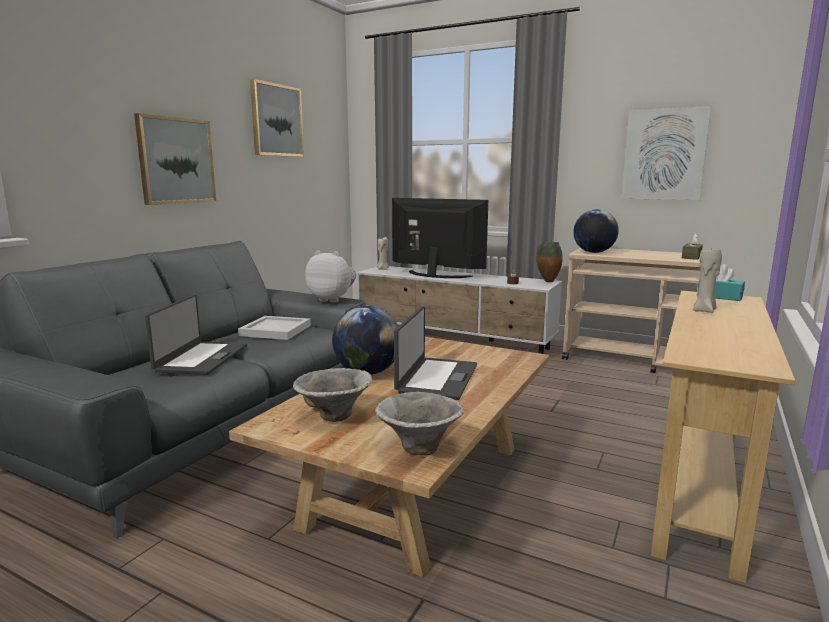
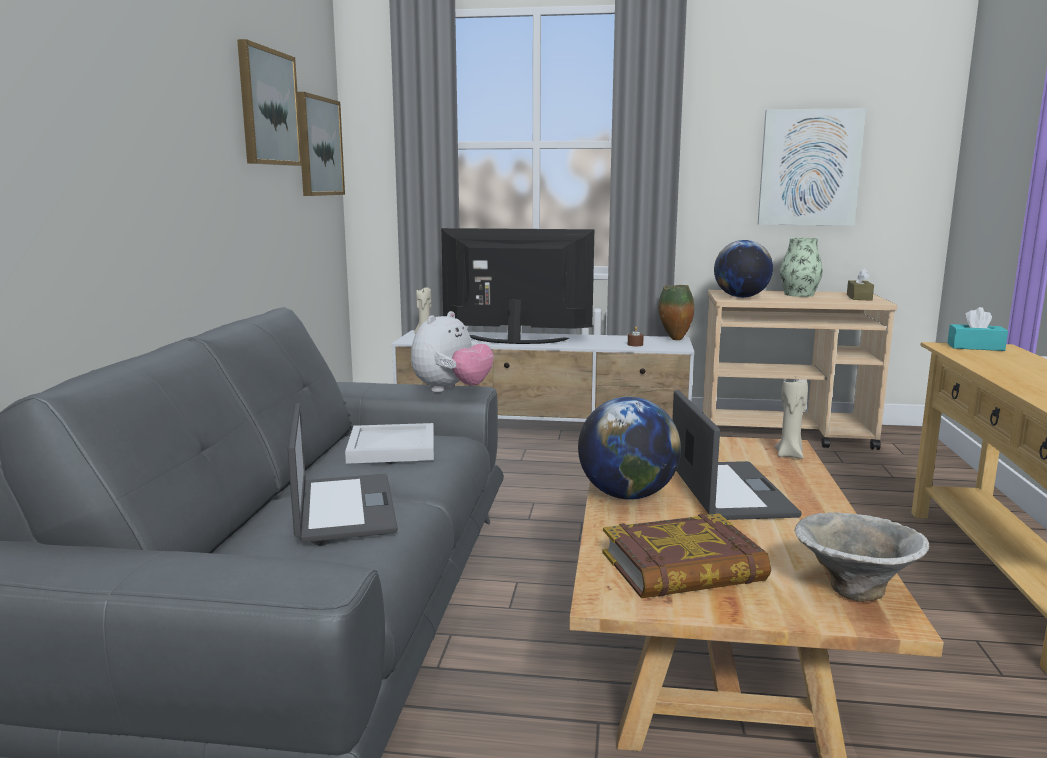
camera: 20 degrees left, 0 degrees up
picture [134,113,216,205] -> picture moved to [297,92,345,196]
bowl [293,368,372,422] -> book [602,514,771,598]
plush toy [305,250,356,303] -> plush toy turned 120 degrees clockwise [411,311,494,393]
beige candle [693,249,722,313] -> beige candle moved to [775,379,808,459]
none -> vase [780,238,823,297]

